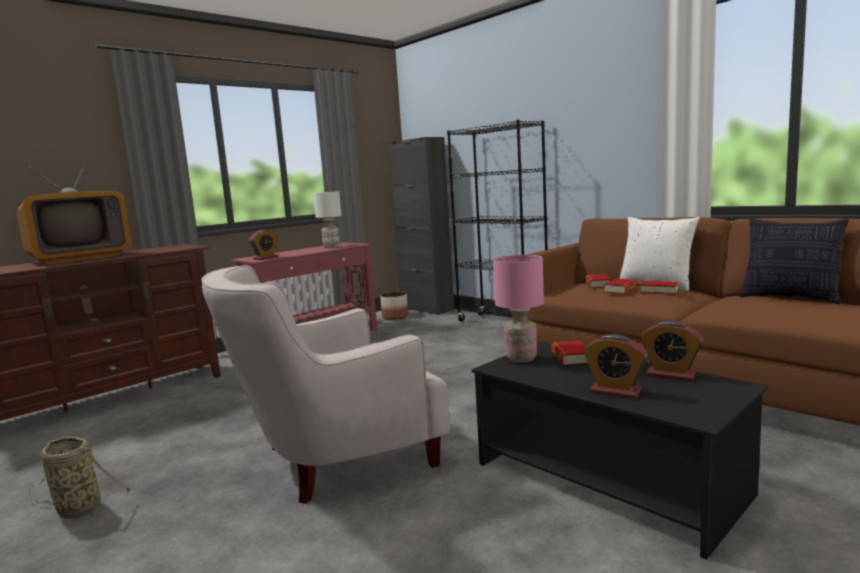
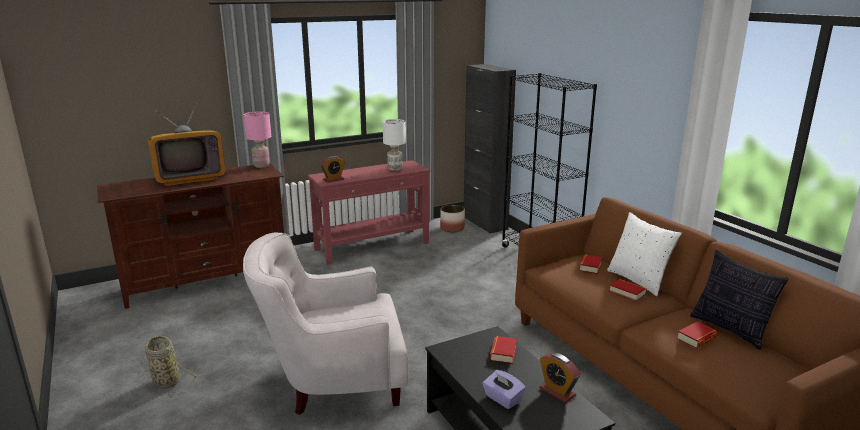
camera: 15 degrees right, 10 degrees up
pink table lamp [493,255,544,363] -> pink table lamp moved to [243,111,271,168]
alarm clock [584,334,648,399] -> purple tissue box [482,370,526,409]
book [604,278,638,294] -> book moved to [677,321,718,348]

